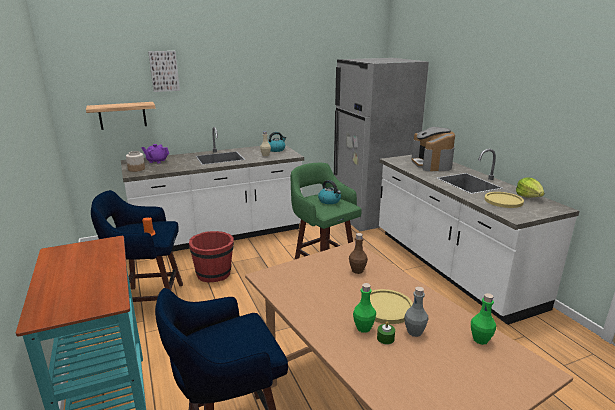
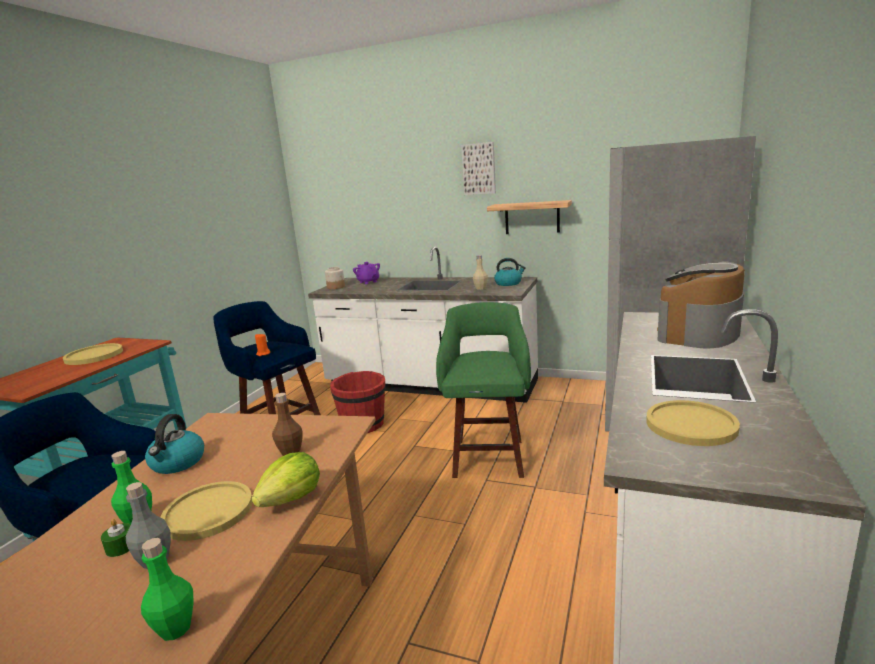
camera: 45 degrees right, 5 degrees down
shelf [86,102,155,130] -> shelf moved to [487,200,572,234]
picture [148,51,180,92] -> picture moved to [461,142,496,195]
kettle [318,180,341,204] -> kettle moved to [145,414,204,474]
lettuce [516,177,544,198] -> lettuce moved to [252,452,320,507]
none -> yellow plate [63,343,123,365]

